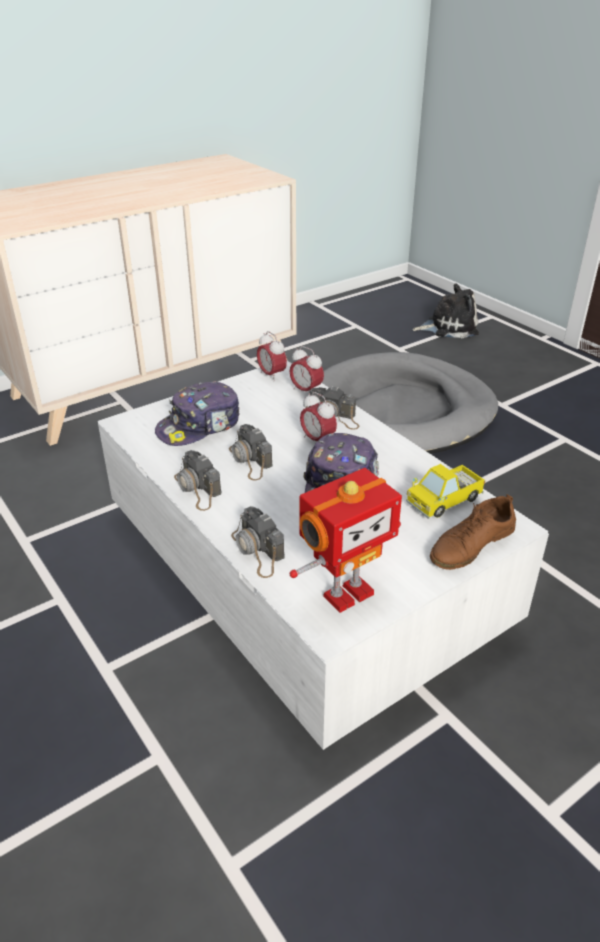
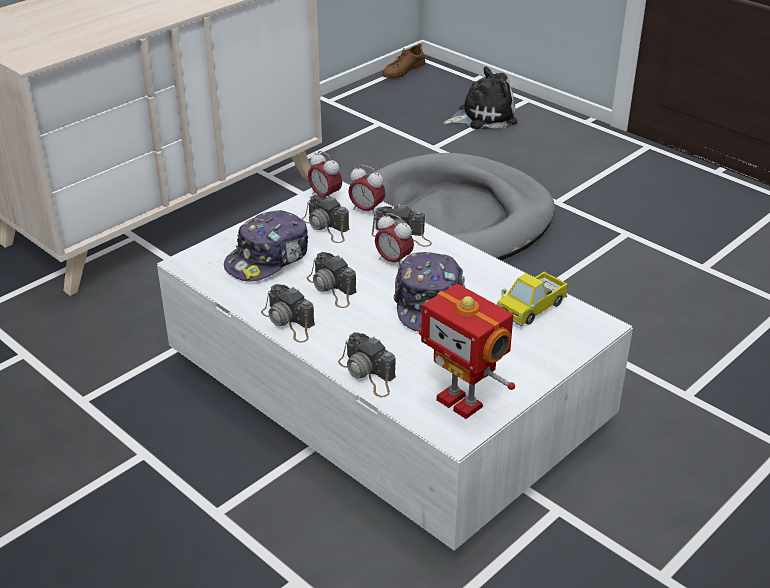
camera: 10 degrees left, 0 degrees up
toy robot [290,468,402,613] -> toy robot turned 90 degrees clockwise [419,283,515,419]
brown shoe [430,494,516,570] -> brown shoe moved to [382,44,425,79]
none -> camera [302,195,349,243]

